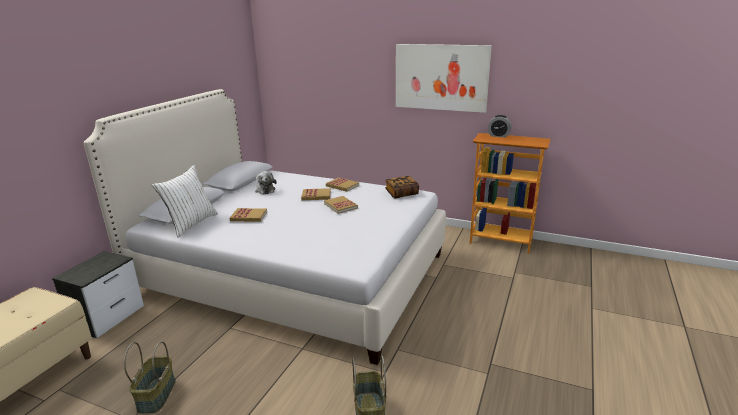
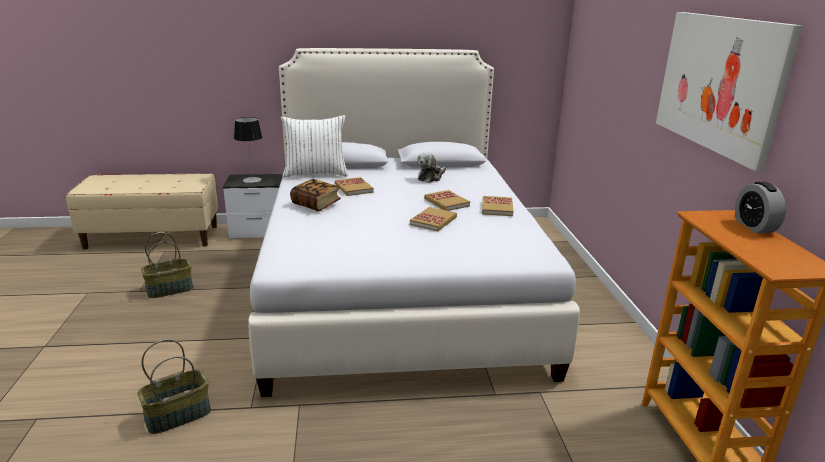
camera: 60 degrees right, 0 degrees up
book [385,176,419,198] -> book moved to [290,179,341,211]
none -> table lamp [234,117,262,183]

